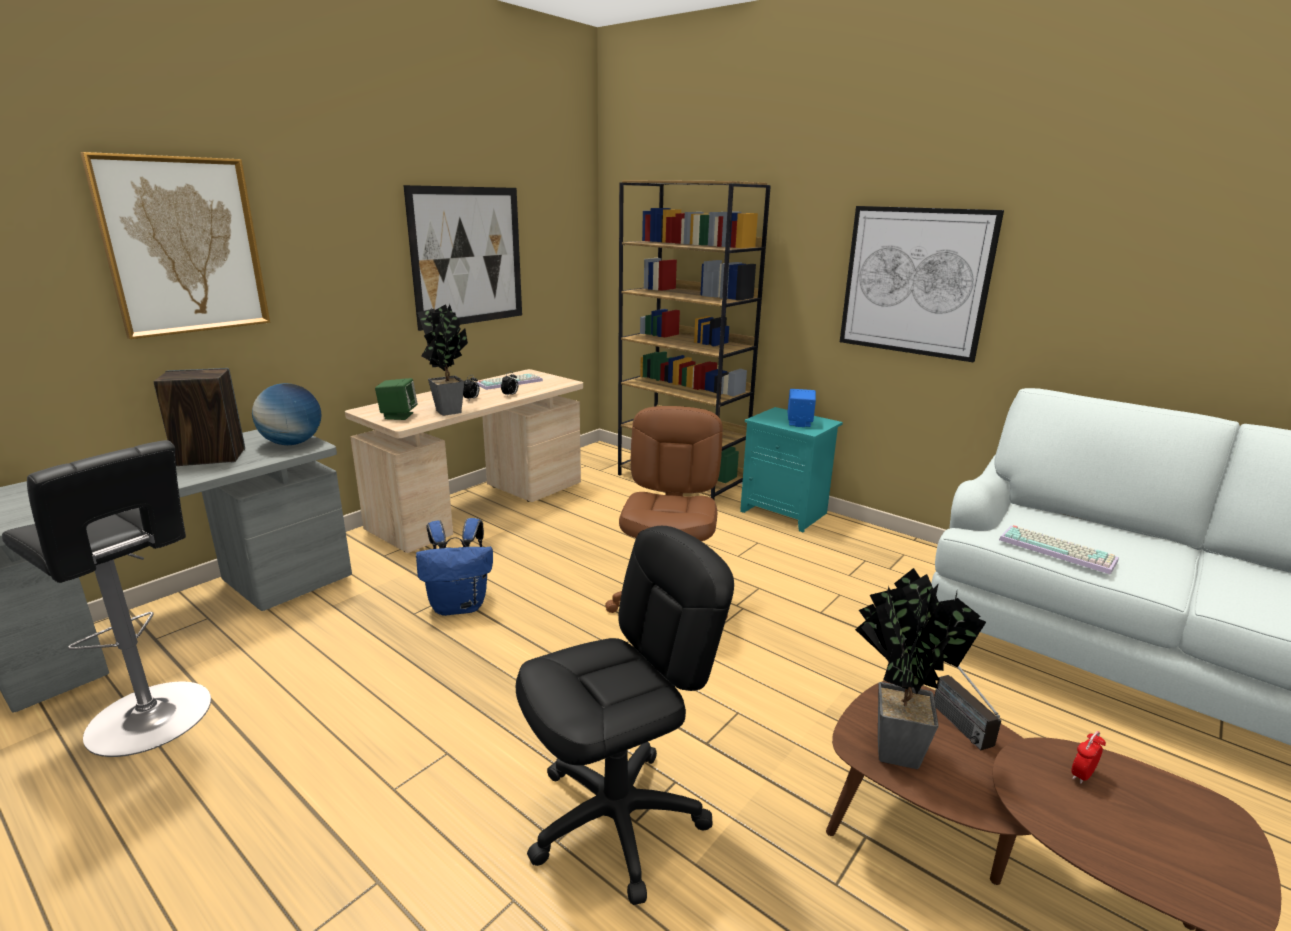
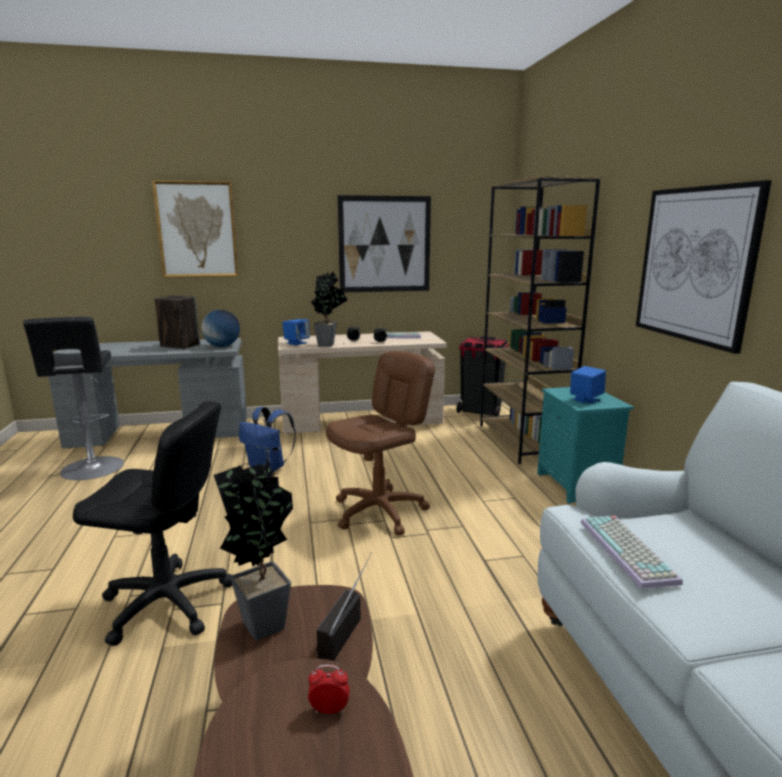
camera: 40 degrees right, 5 degrees down
green speaker [375,378,418,420] -> blue speaker [282,319,310,345]
none -> black trash can [456,336,508,416]

